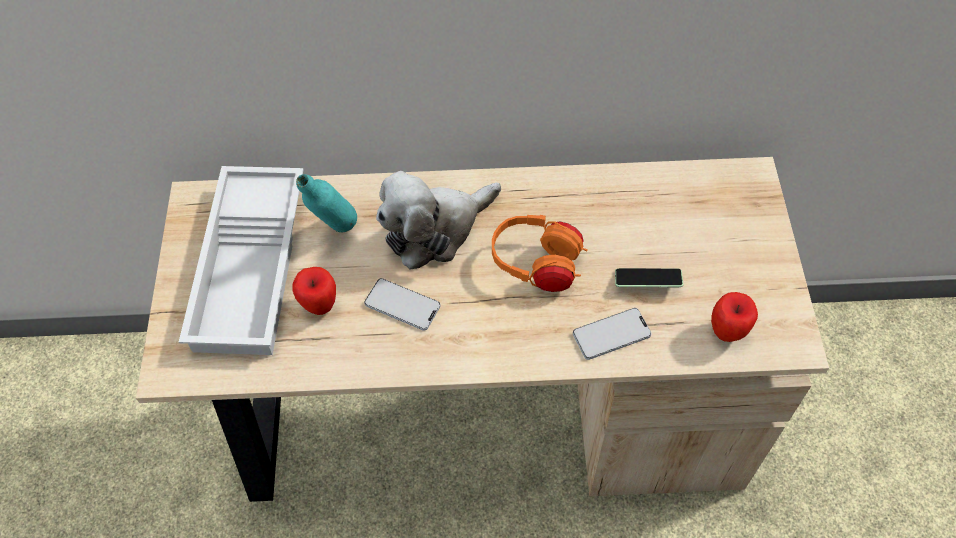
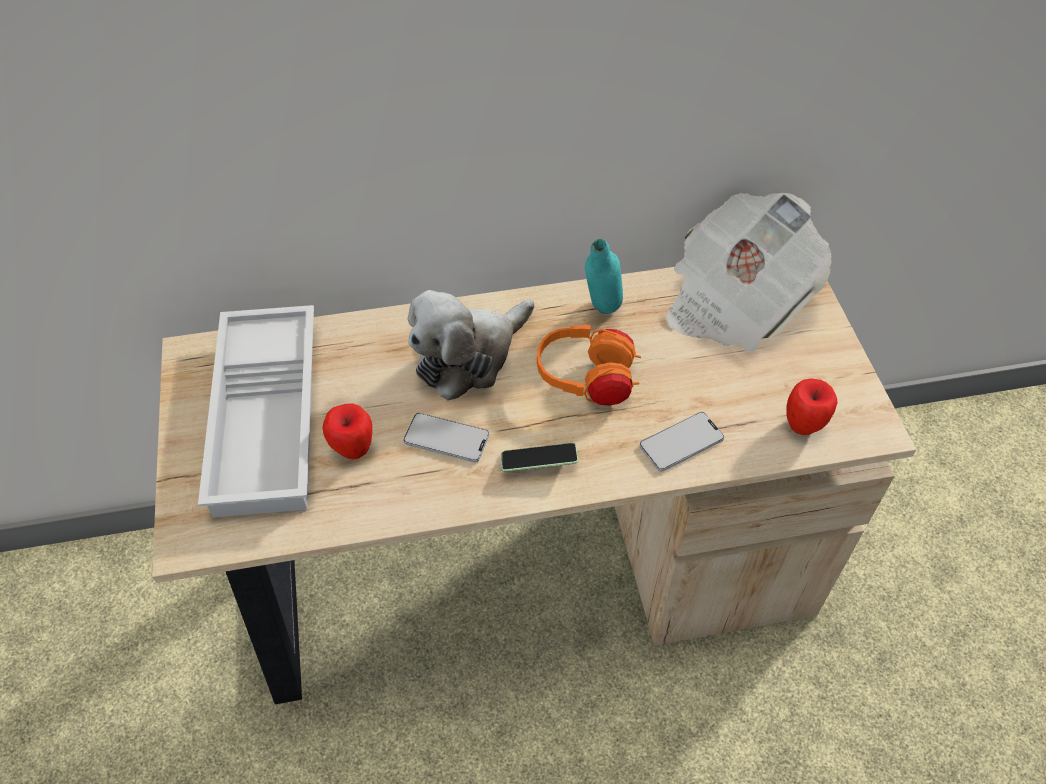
camera: 10 degrees left, 5 degrees down
turquoise bottle [296,174,357,233] -> turquoise bottle moved to [585,239,623,314]
phone [615,268,683,287] -> phone moved to [501,443,579,472]
none -> newspaper [666,193,831,352]

